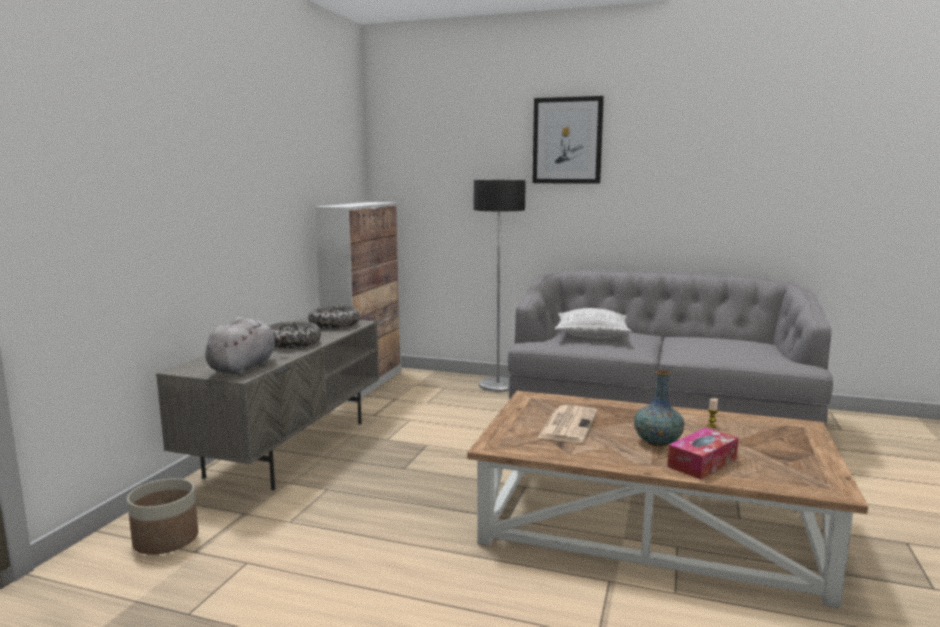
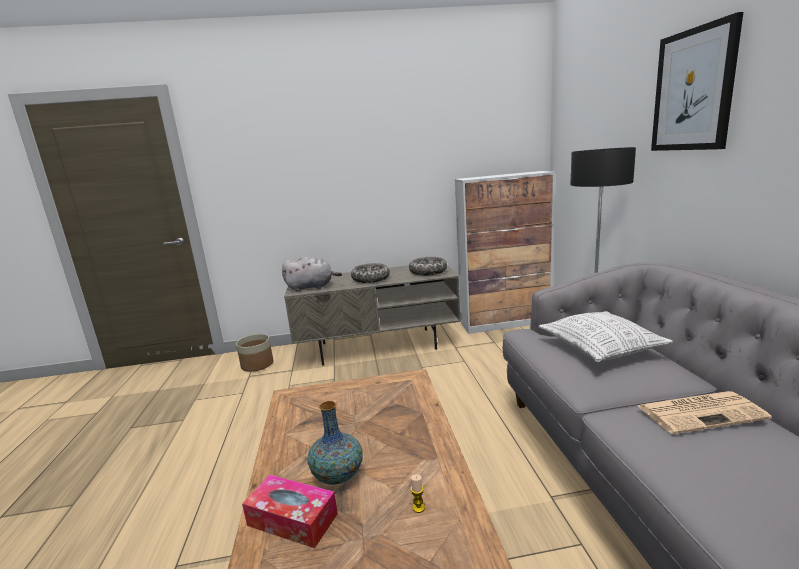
camera: 65 degrees right, 5 degrees up
newspaper [538,405,597,443] -> newspaper moved to [638,391,772,434]

